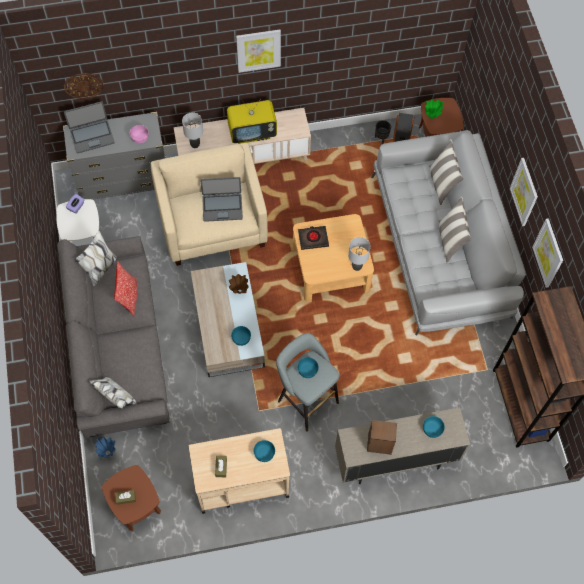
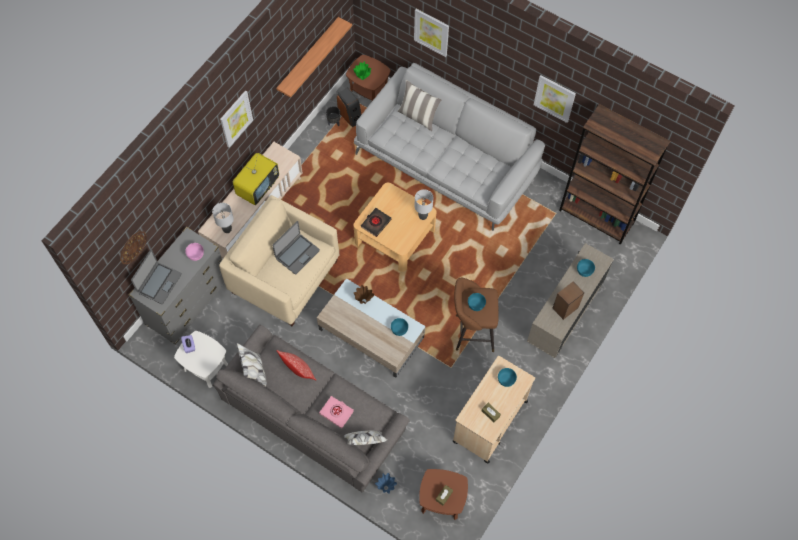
camera: 45 degrees left, 0 degrees up
grey stool [276,333,339,432] -> brown stool [454,278,499,352]
pillow [439,197,471,263] -> none
picture [510,158,538,226] -> picture moved to [414,9,449,57]
none -> shelf [276,17,352,98]
none -> pink book [319,396,354,428]

